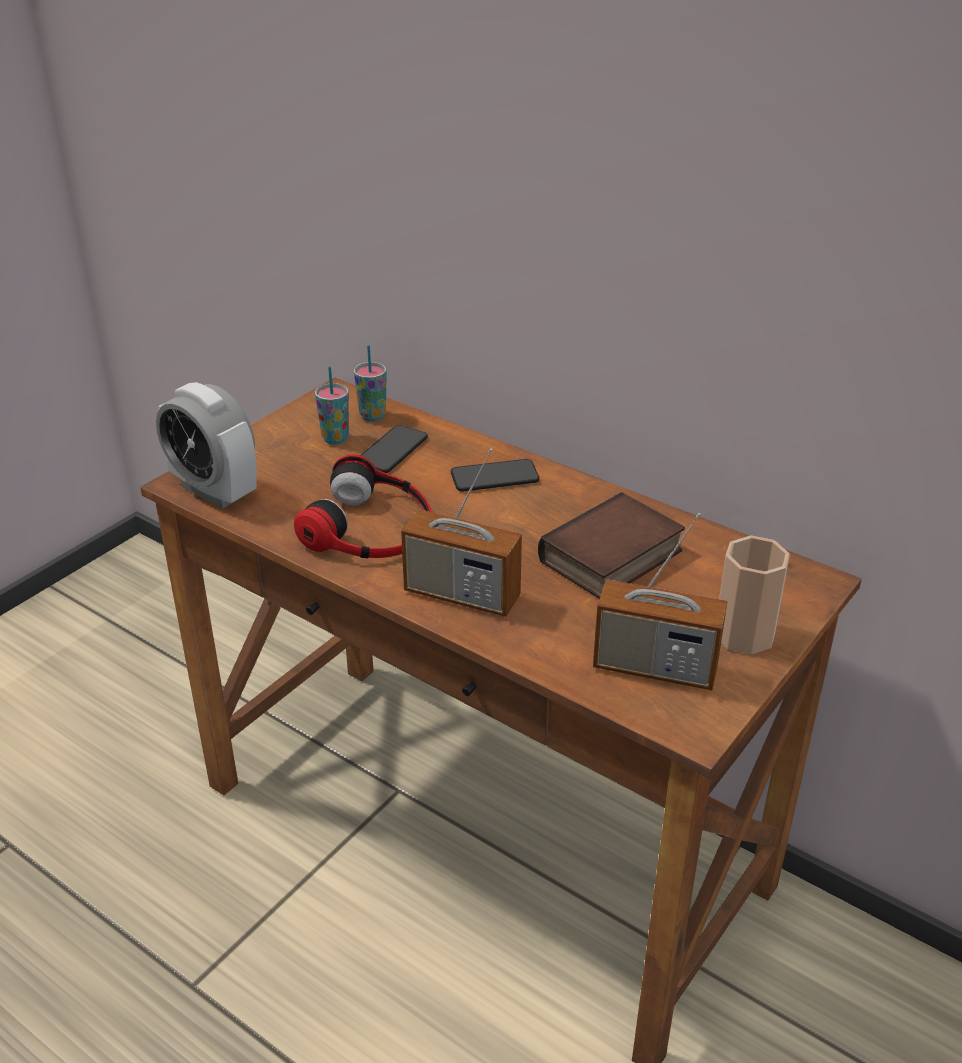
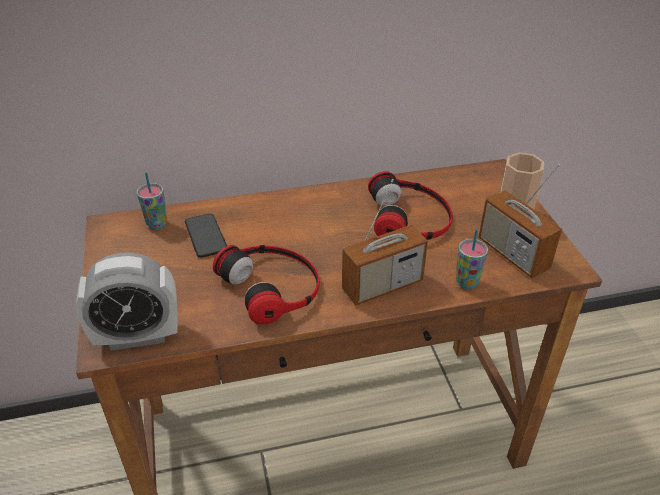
camera: 50 degrees left, 5 degrees up
cup [315,366,349,444] -> cup moved to [456,229,488,289]
phone [451,459,539,492] -> none
book [538,492,685,599] -> headphones [368,171,453,240]
radio [593,513,727,690] -> radio turned 90 degrees clockwise [479,164,562,278]

